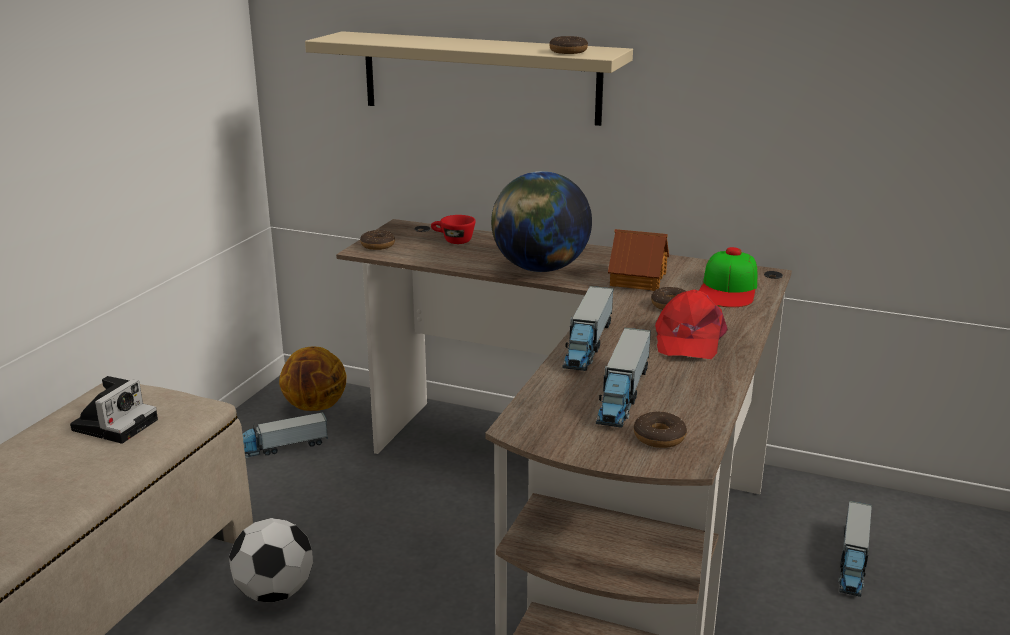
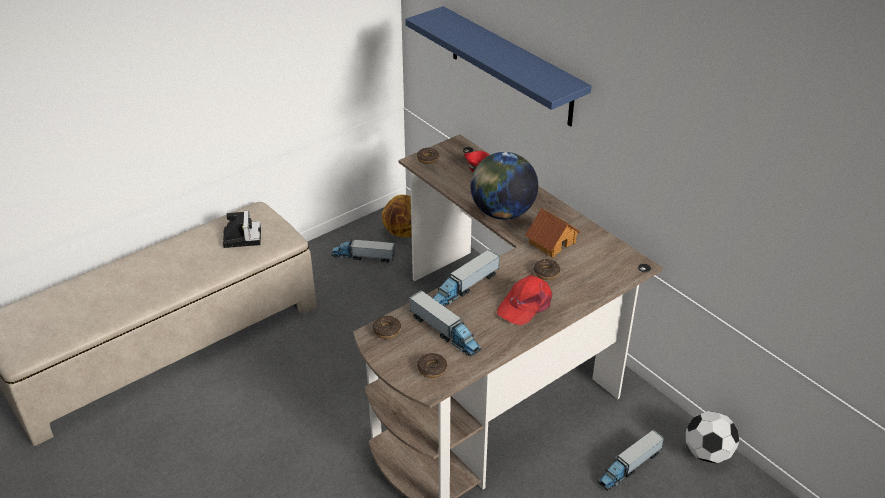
camera: 30 degrees right, 15 degrees up
camera [70,376,158,444] -> camera turned 60 degrees counterclockwise [222,211,261,248]
football [229,518,313,603] -> football moved to [685,411,739,464]
beige shelf [305,31,633,126] -> blue shelf [405,6,592,127]
donut [549,36,588,54] -> donut moved to [372,316,401,339]
toy truck [596,327,651,428] -> toy truck turned 90 degrees counterclockwise [409,290,482,357]
cap [699,247,757,307] -> none

